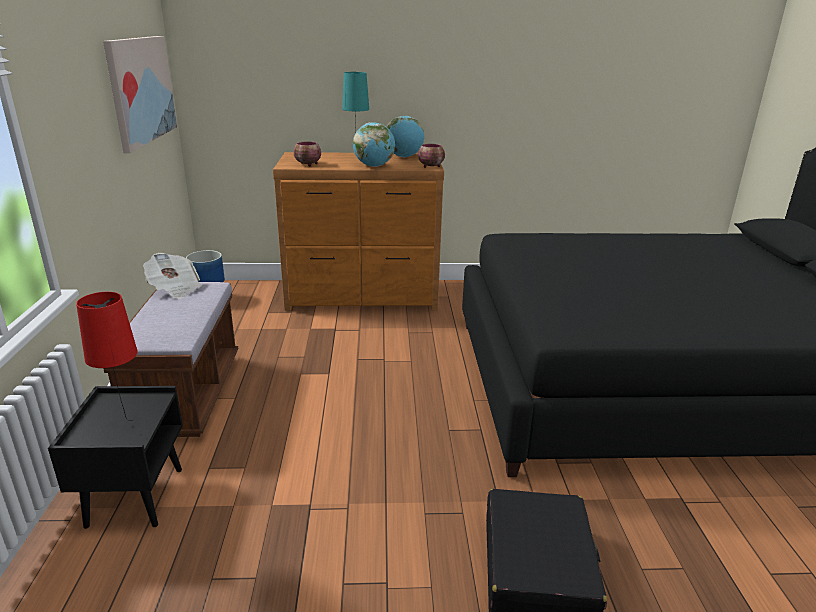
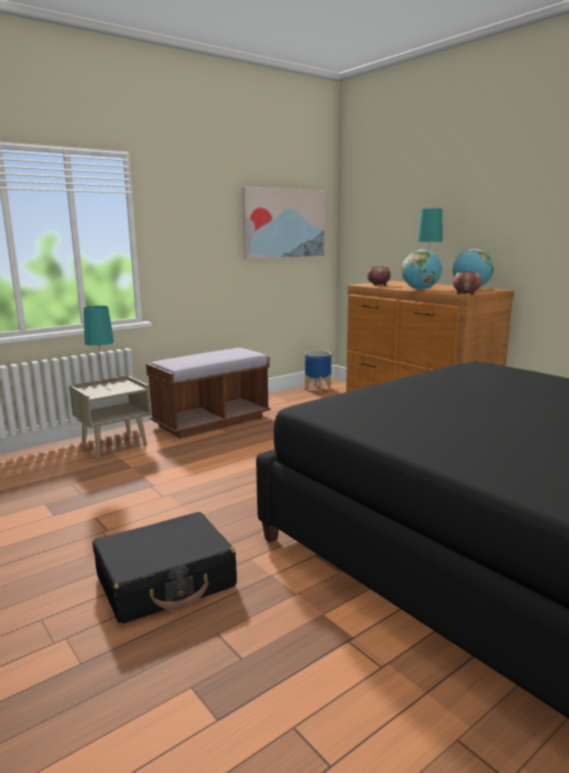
camera: 55 degrees right, 10 degrees down
black nightstand [48,386,183,529] -> beige nightstand [69,375,151,458]
red table lamp [76,292,138,421] -> turquoise table lamp [84,306,114,391]
newspaper [143,253,201,299] -> none

